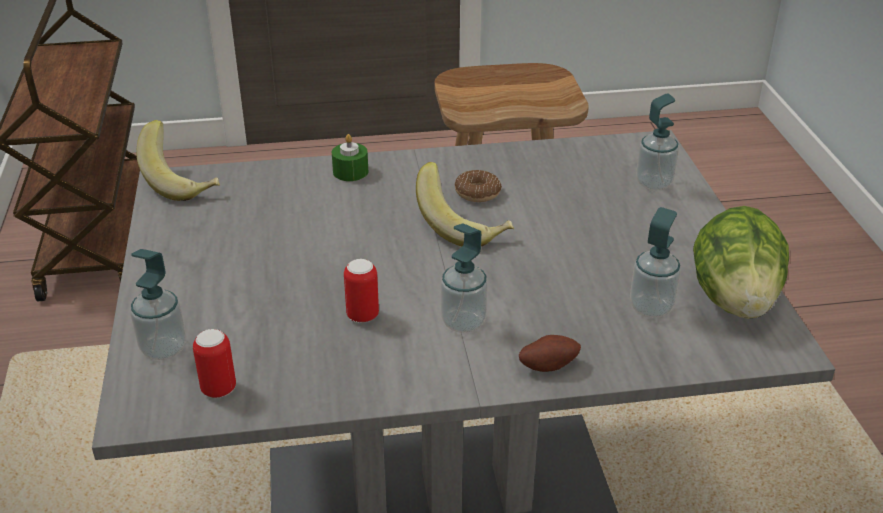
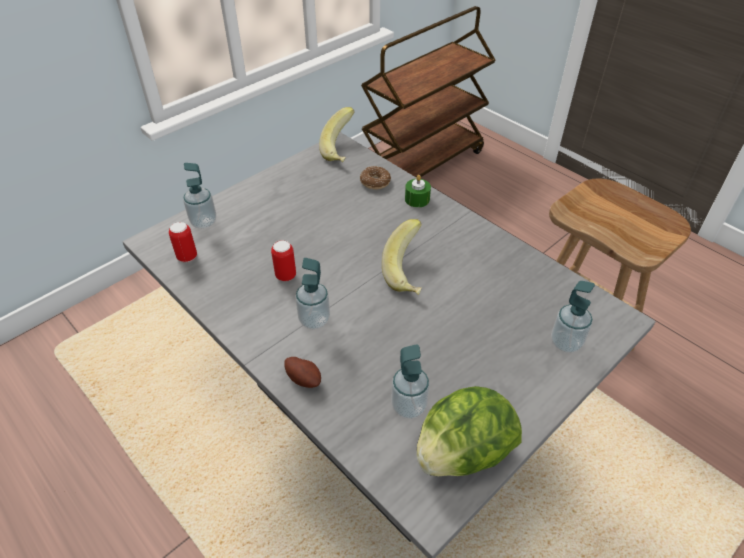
camera: 55 degrees right, 10 degrees up
donut [454,170,502,202] -> donut moved to [360,166,391,190]

